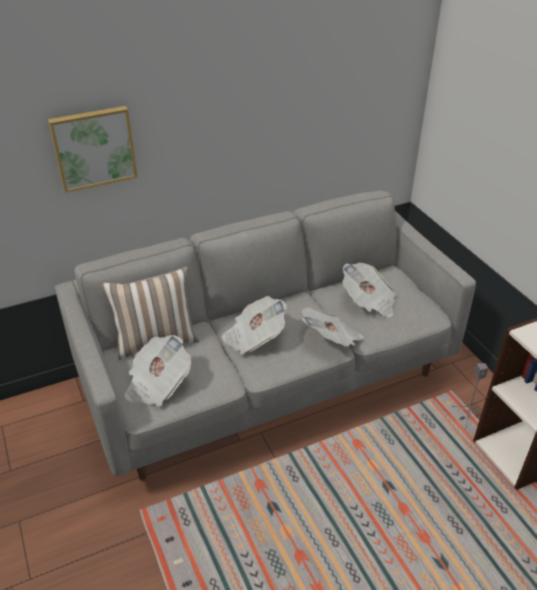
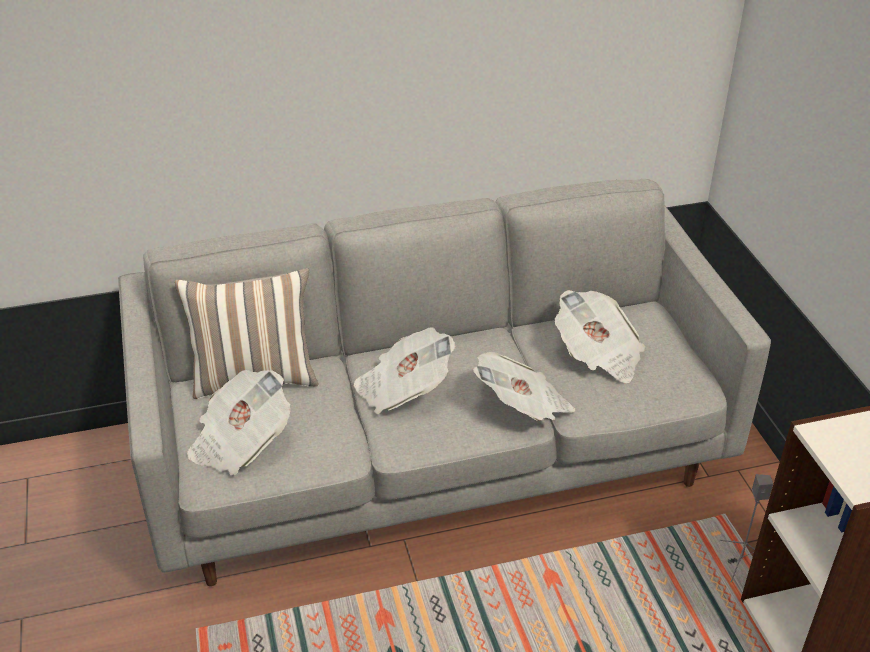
camera: 10 degrees right, 0 degrees up
picture [48,106,138,193] -> none

